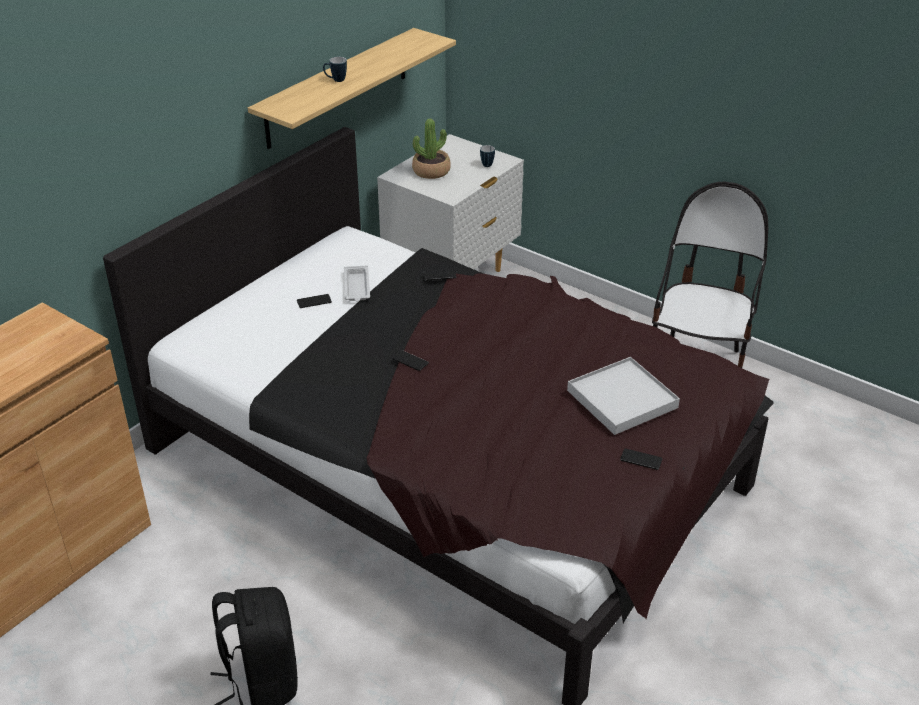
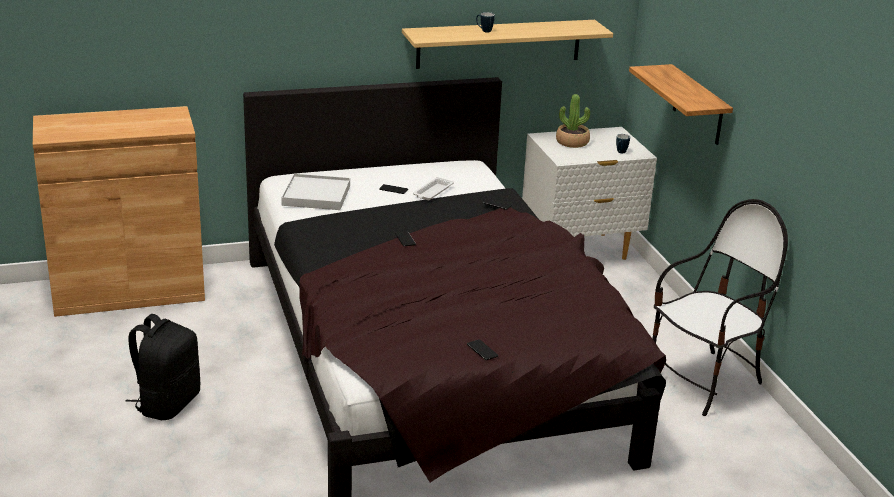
camera: 35 degrees right, 10 degrees down
white tray [567,357,680,435] -> white tray moved to [281,174,350,210]
none -> shelf [629,64,733,145]

